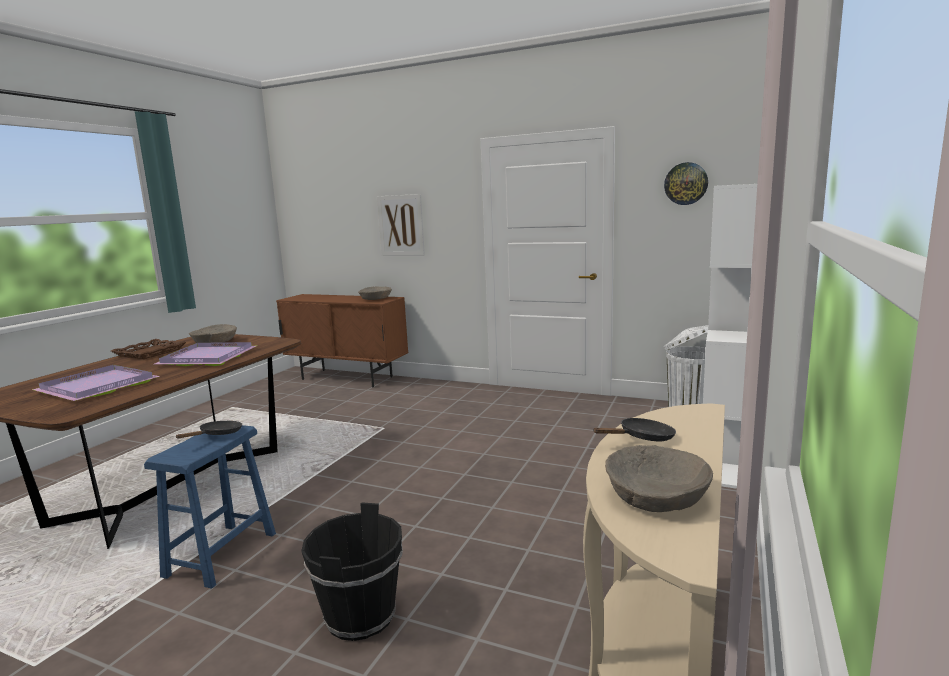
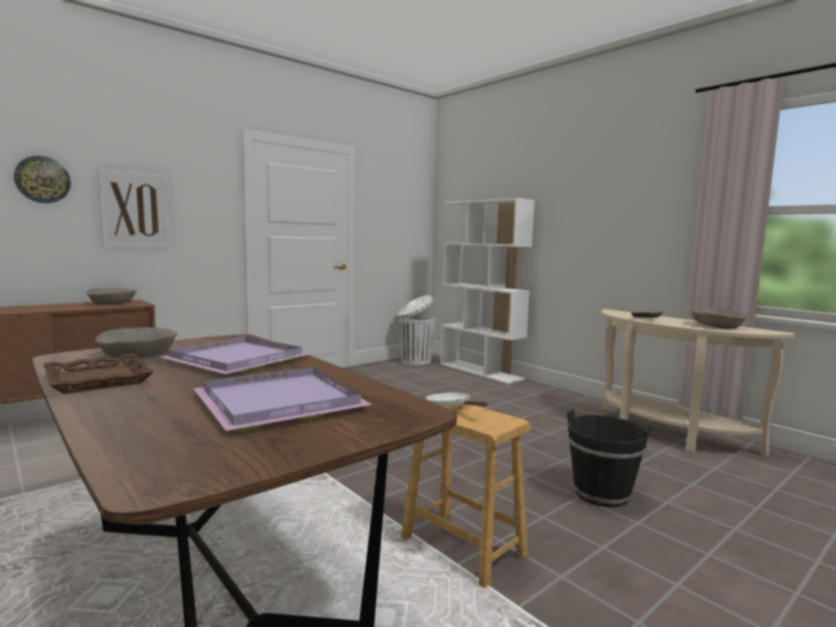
camera: 65 degrees left, 5 degrees down
blue stool [144,425,276,589] -> brown stool [401,404,531,588]
black frying pan [175,421,242,438] -> white frying pan [426,392,488,407]
wall clock [664,162,708,205] -> wall clock moved to [14,156,71,203]

